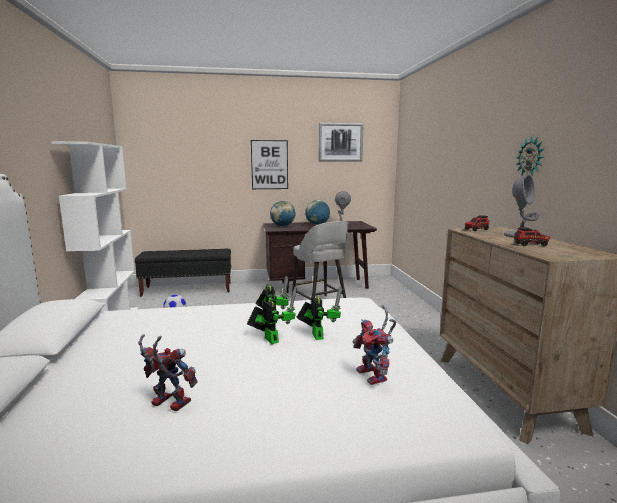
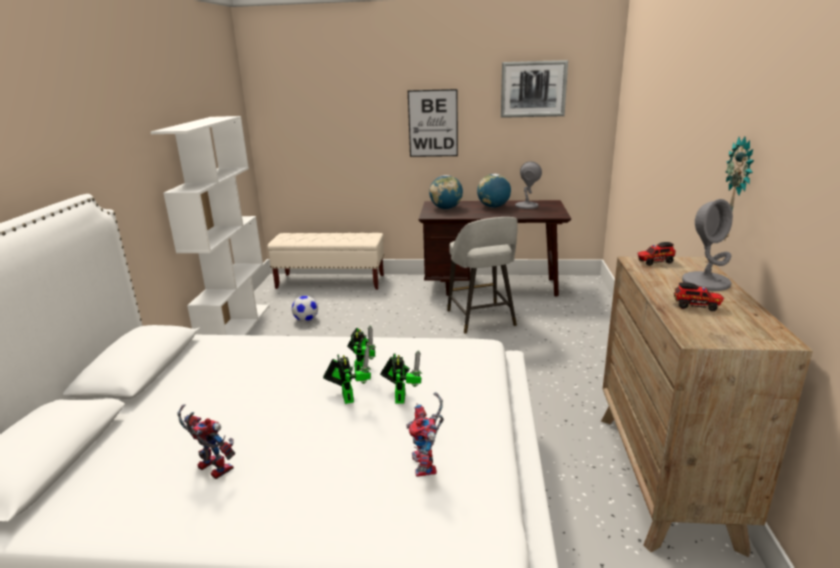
camera: 15 degrees right, 10 degrees up
black bench [135,249,231,297] -> beige bench [267,233,384,290]

